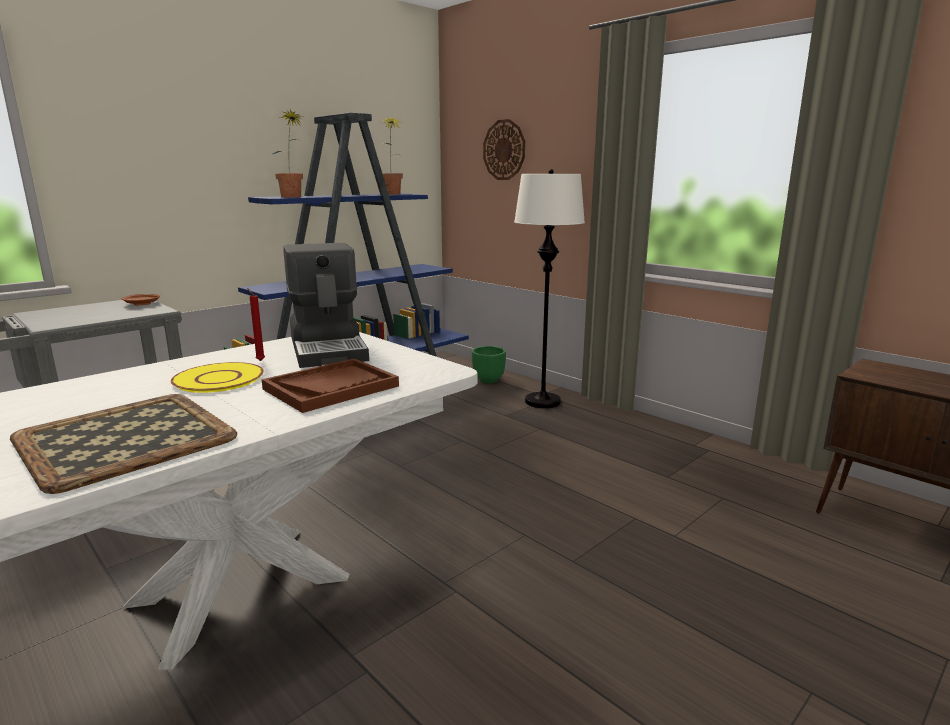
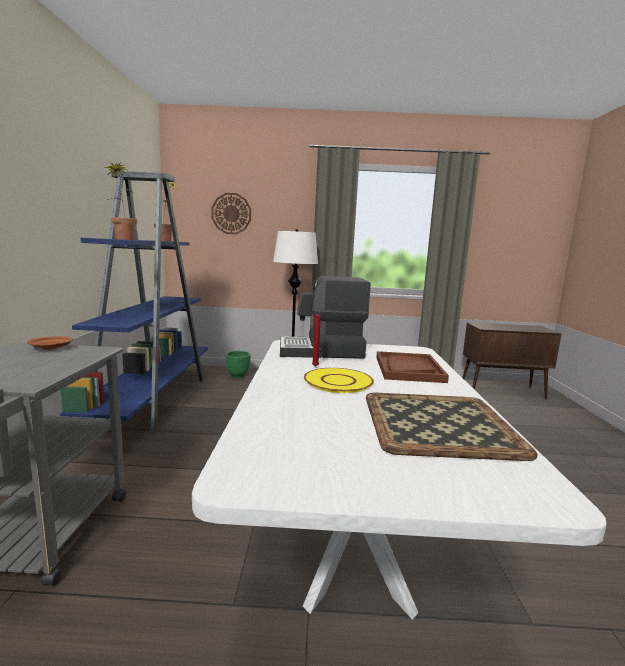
camera: 45 degrees left, 5 degrees down
coffee machine [283,243,369,368] -> coffee machine turned 150 degrees clockwise [280,276,371,359]

